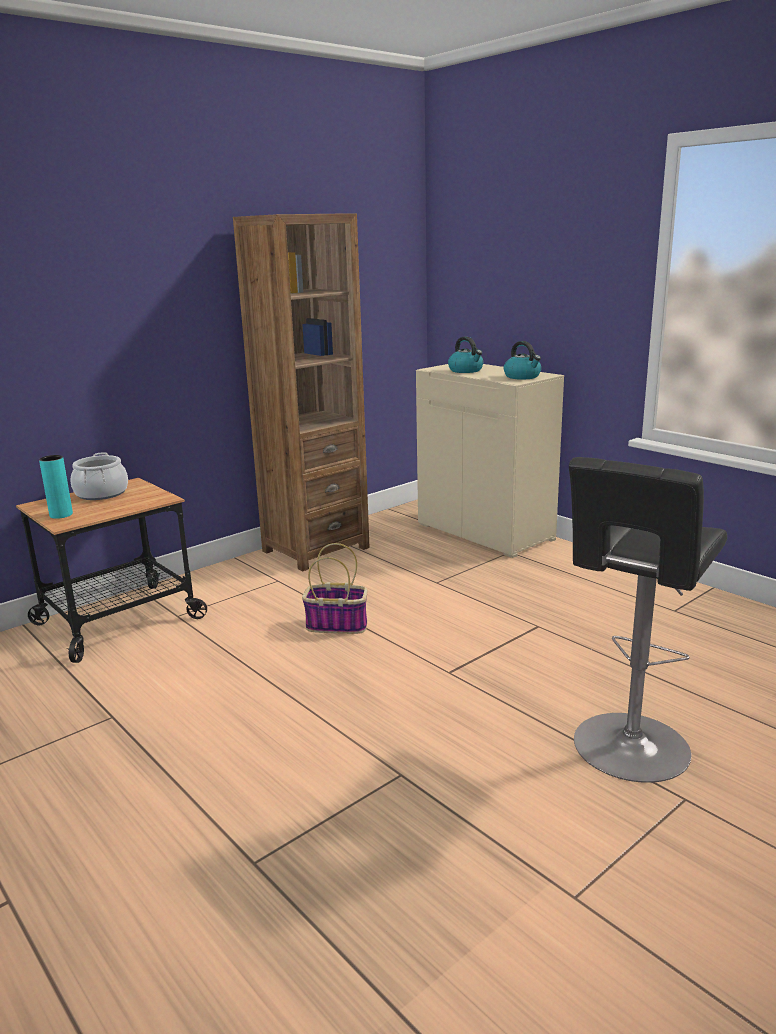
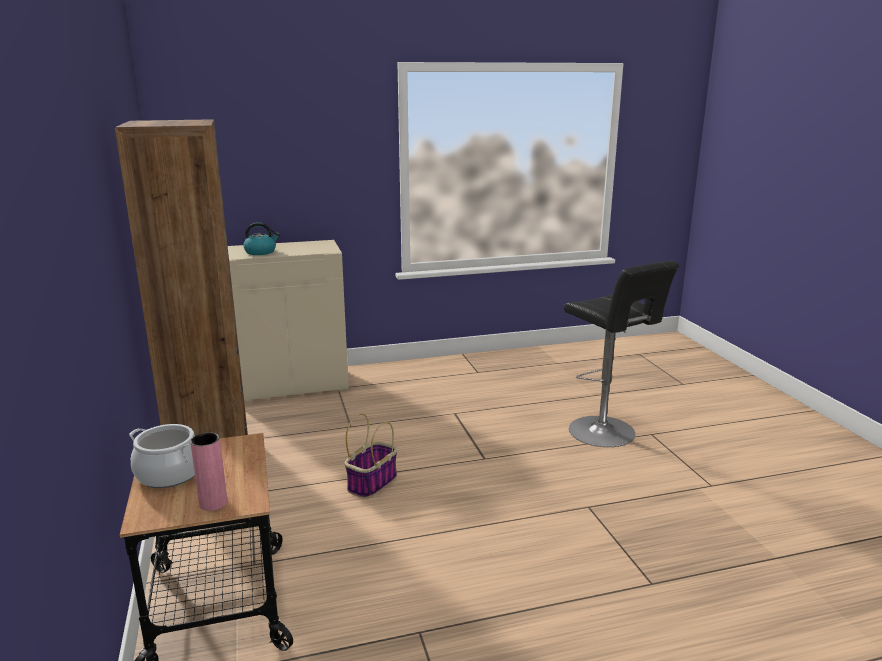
camera: 65 degrees left, 0 degrees up
turquoise vase [39,455,73,519] -> pink vase [190,432,227,511]
kettle [504,341,541,380] -> none

